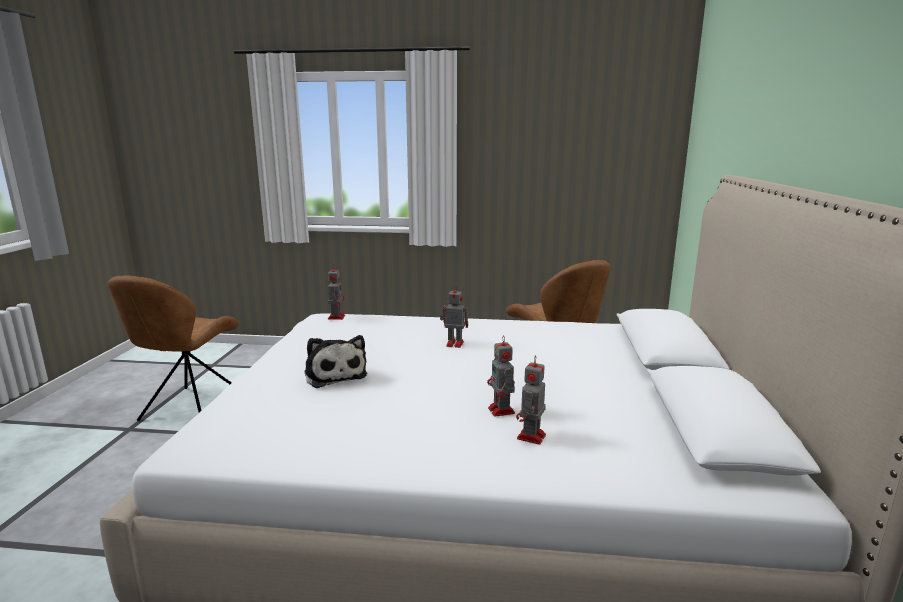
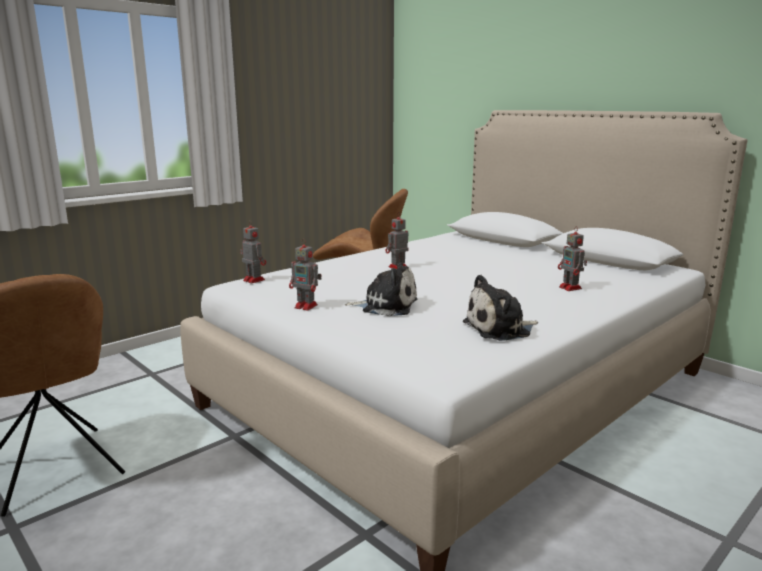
camera: 50 degrees left, 0 degrees up
toy robot [487,335,515,417] -> toy robot moved to [289,239,322,311]
none -> plush toy [463,275,538,341]

